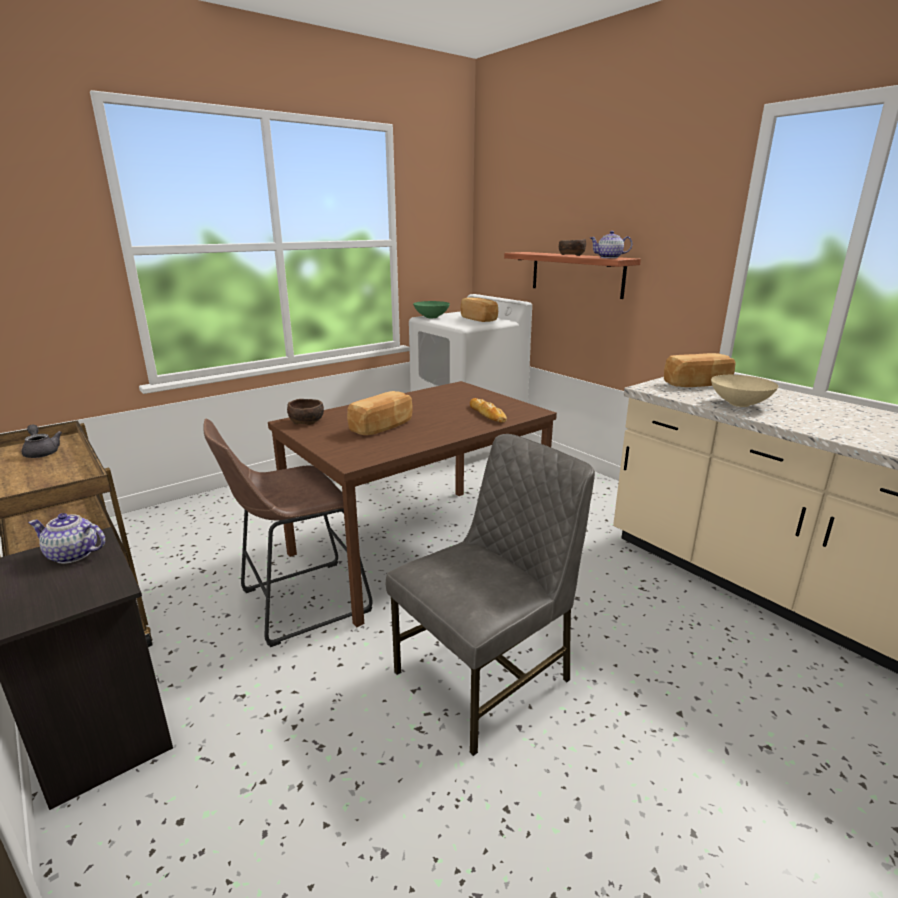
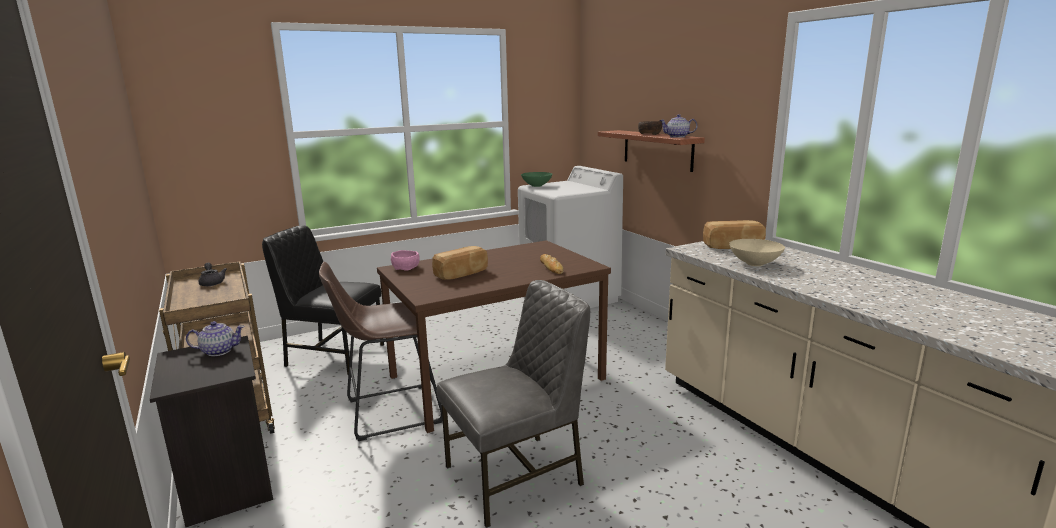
camera: 10 degrees right, 5 degrees down
teapot [28,513,105,564] -> teapot turned 150 degrees clockwise [186,321,245,356]
brown bowl [287,399,324,425] -> pink bowl [391,250,420,271]
bread [461,298,498,322] -> none
none -> black chair [262,225,384,375]

